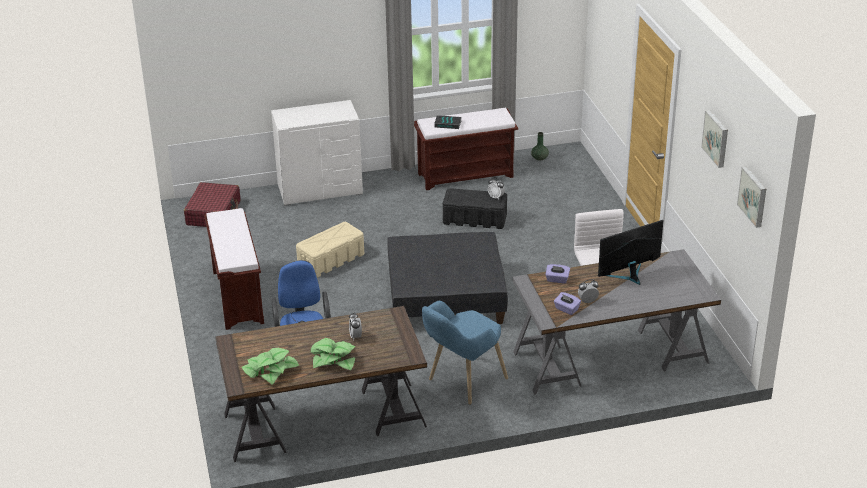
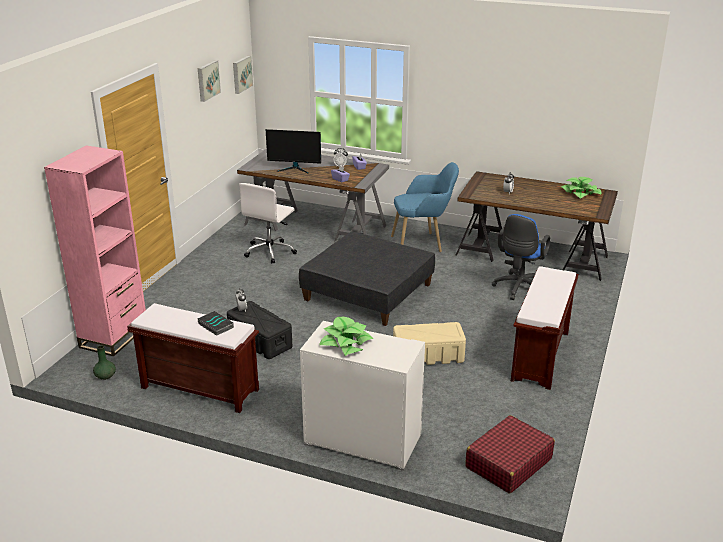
camera: 145 degrees left, 5 degrees down
potted plant [311,338,355,370] -> potted plant moved to [319,317,374,356]
none -> pink bookcase [44,145,146,356]

